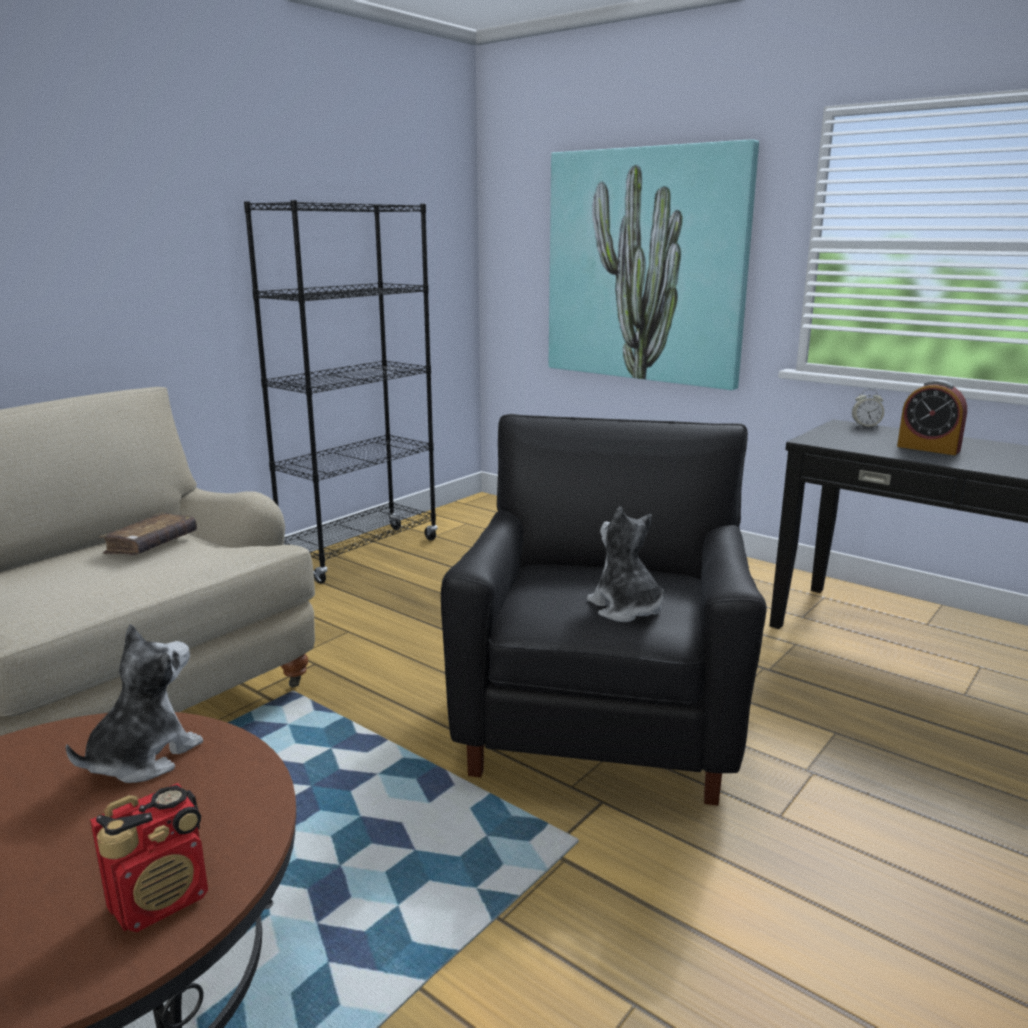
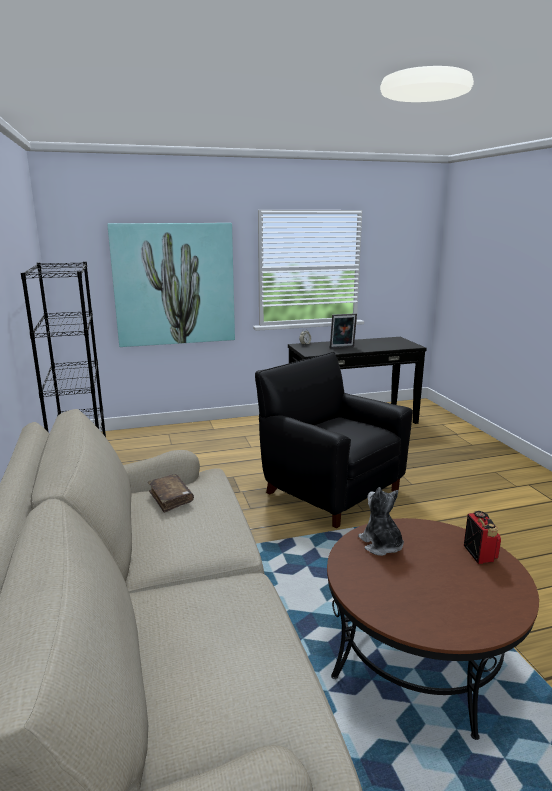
camera: 55 degrees left, 0 degrees up
plush toy [587,507,664,622] -> none
alarm clock [897,380,967,455] -> picture frame [330,313,357,348]

